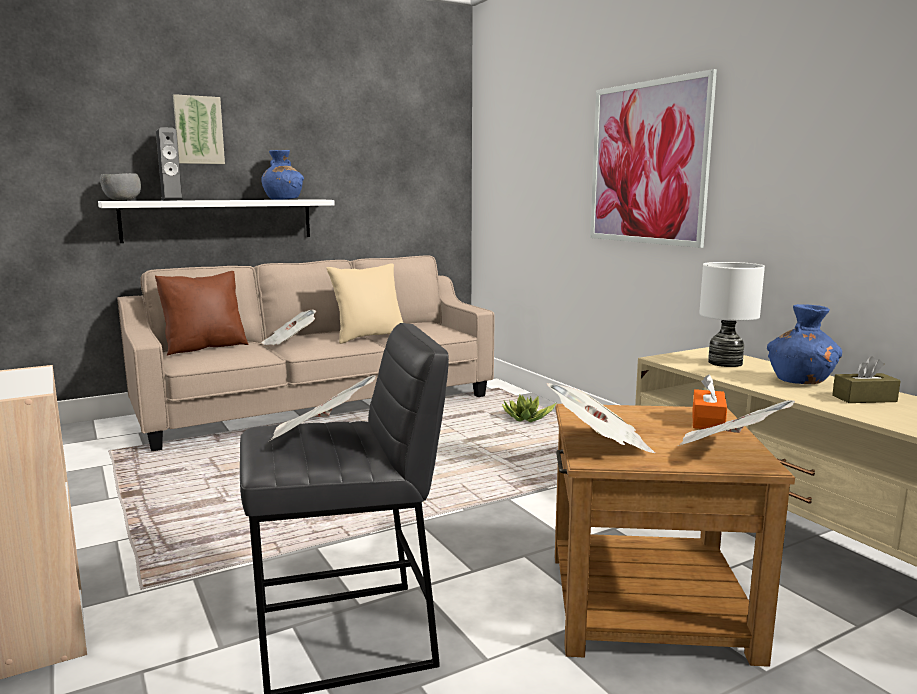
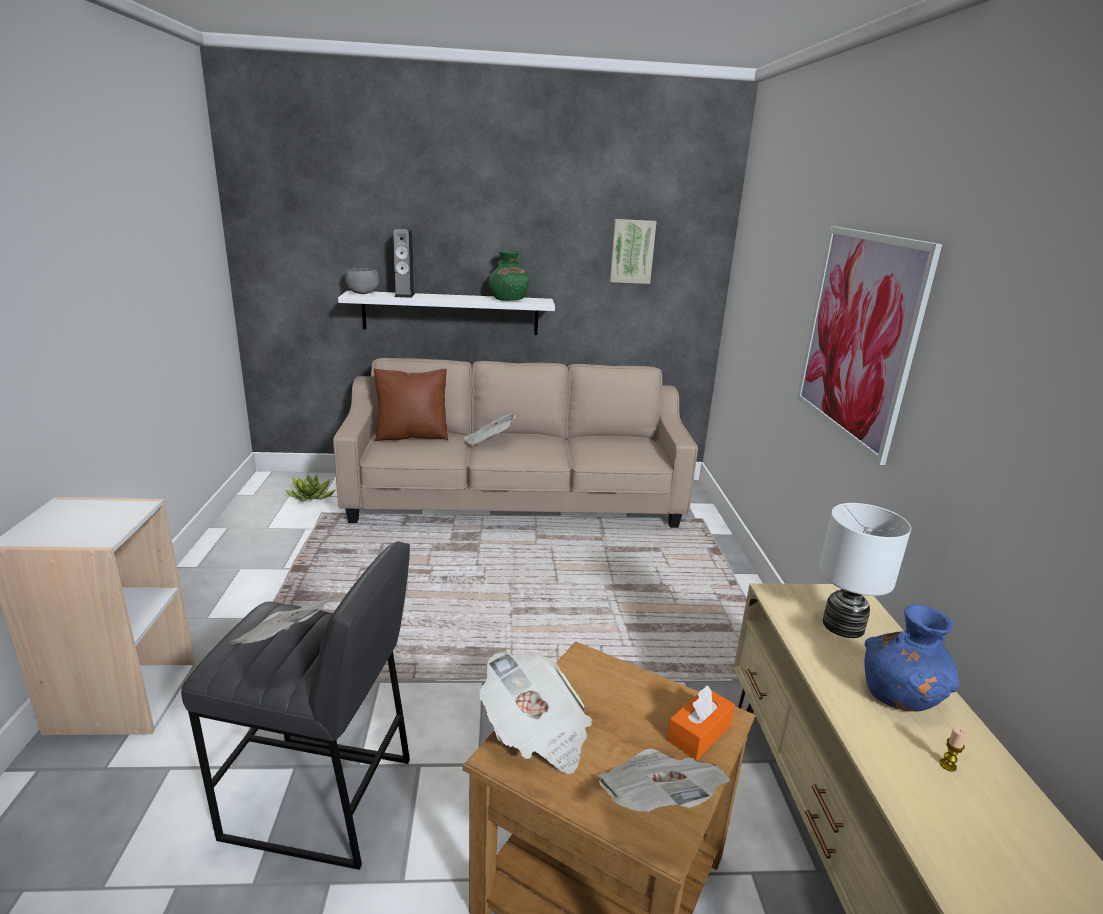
camera: 25 degrees right, 10 degrees up
picture [173,94,225,164] -> picture moved to [610,219,657,284]
blue vase [261,150,304,200] -> green vase [489,250,529,301]
beige pillow [327,263,403,344] -> none
potted plant [502,395,556,422] -> potted plant moved to [285,475,335,502]
brown tissue box [832,356,901,403] -> candle [939,726,968,772]

